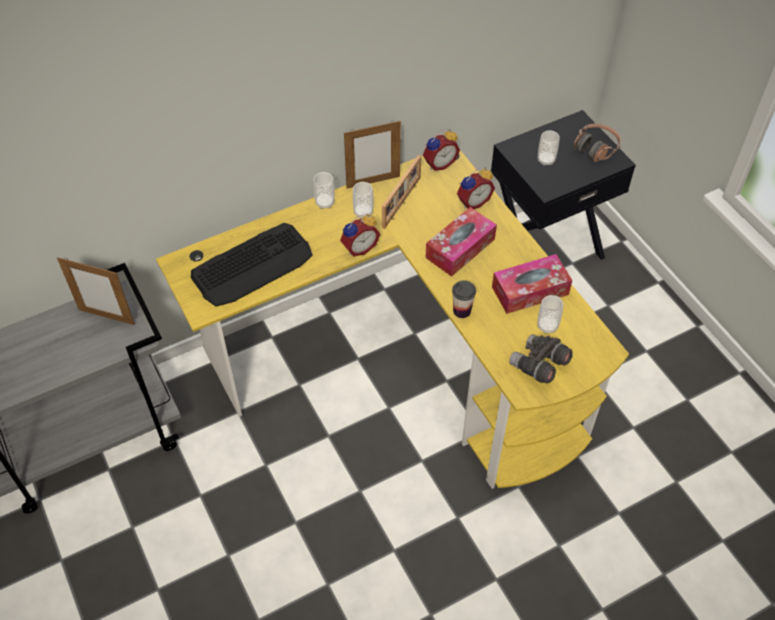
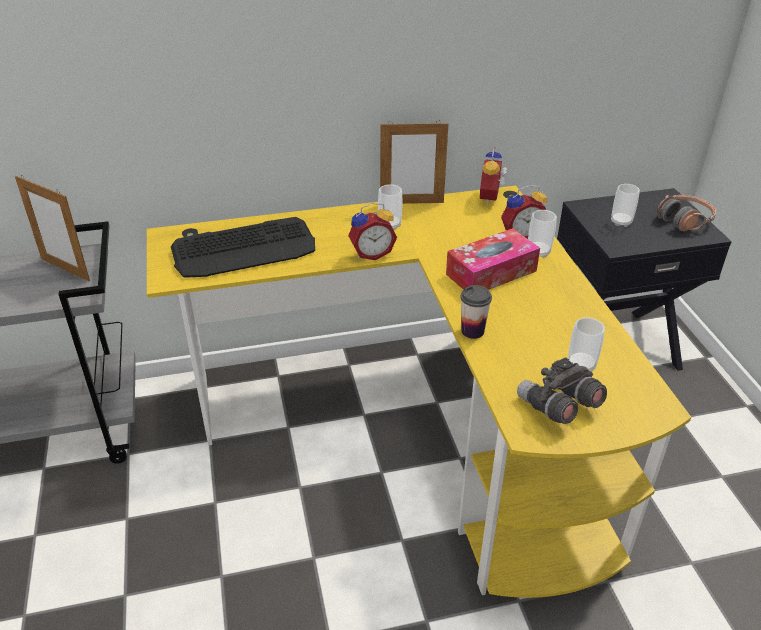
camera: 15 degrees right, 15 degrees down
cup [313,172,335,209] -> cup moved to [528,210,557,258]
picture frame [382,155,421,229] -> none
alarm clock [423,129,460,171] -> alarm clock turned 120 degrees clockwise [480,147,508,205]
tissue box [492,254,572,314] -> none

